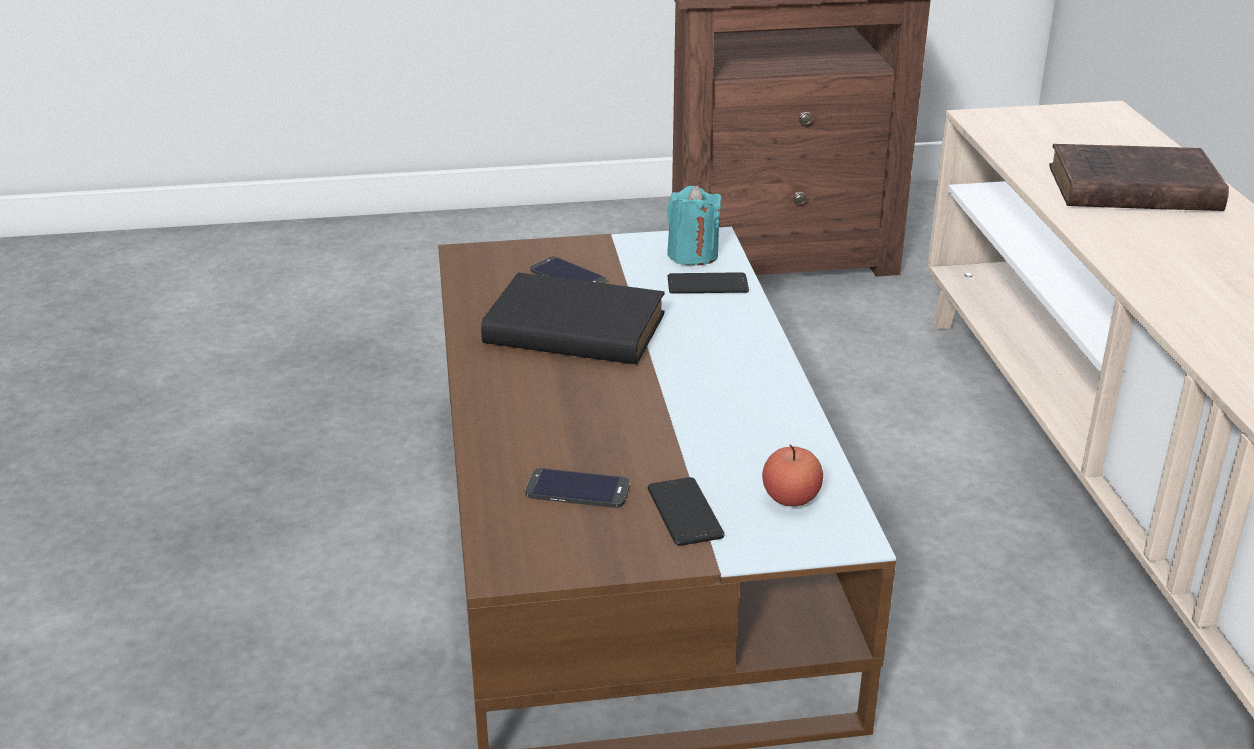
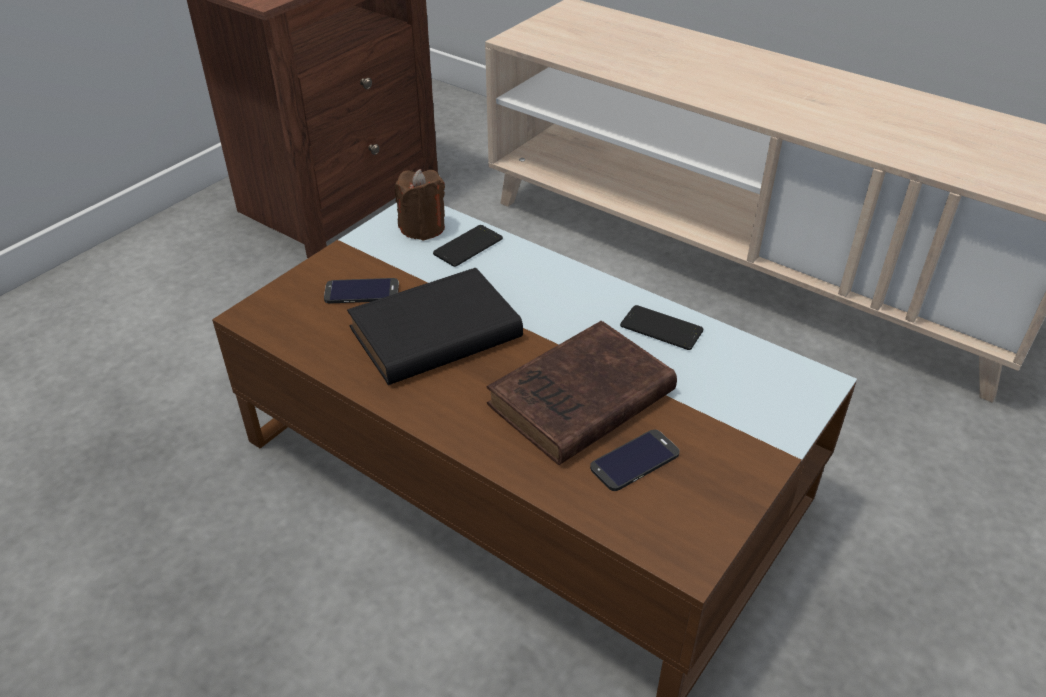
camera: 45 degrees left, 10 degrees up
phone [648,477,724,546] -> phone moved to [620,305,703,350]
turquoise candle [667,186,721,266] -> brown candle [395,169,445,241]
apple [762,445,823,507] -> none
brown book [1049,144,1229,211] -> brown book moved to [487,321,677,465]

